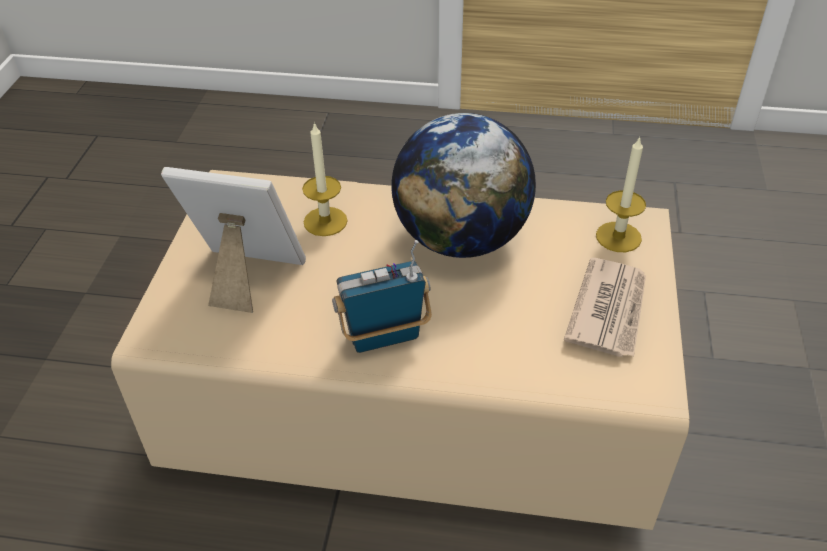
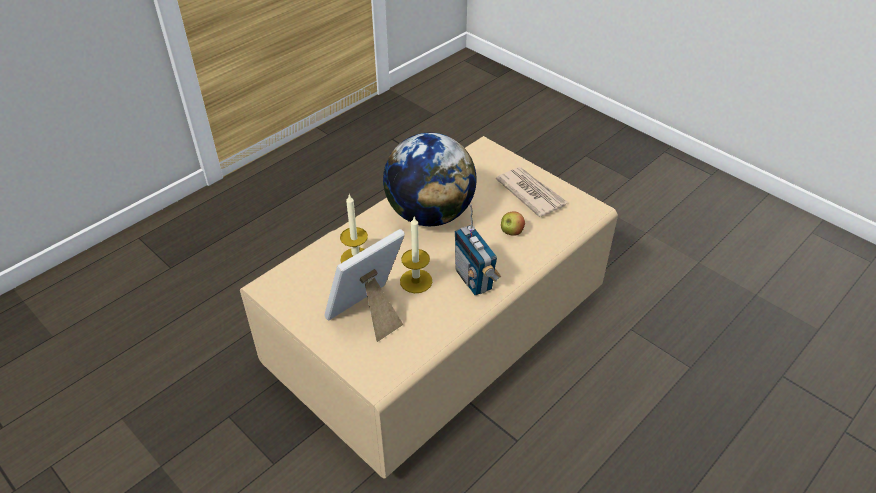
camera: 55 degrees left, 0 degrees up
radio [332,240,432,353] -> radio turned 45 degrees counterclockwise [455,205,501,295]
candle [596,136,646,252] -> candle moved to [400,216,432,293]
none -> apple [501,212,525,236]

